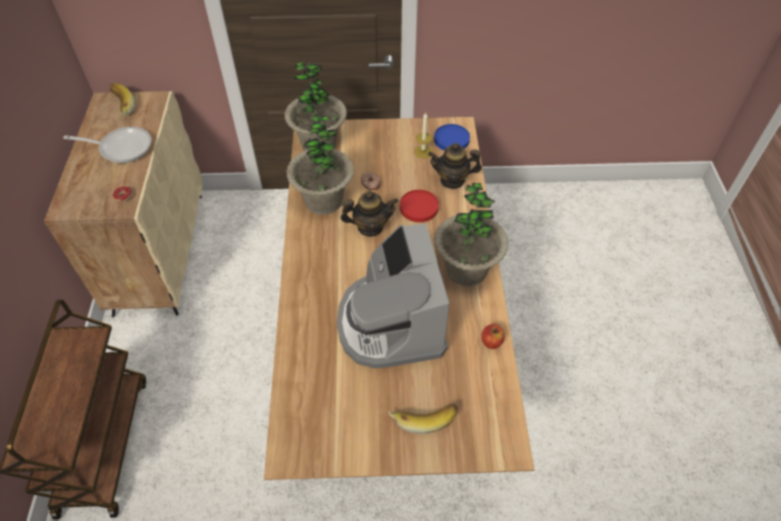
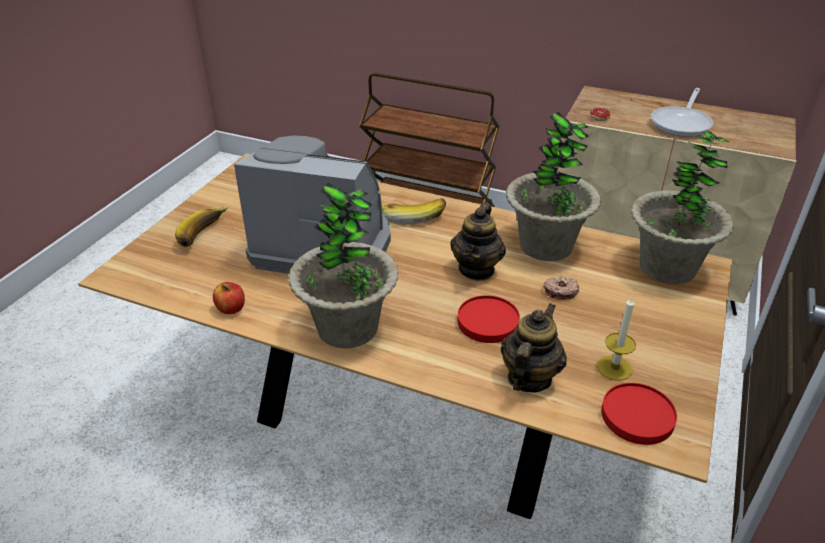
camera: 115 degrees right, 15 degrees down
banana [109,83,135,116] -> banana moved to [382,198,446,225]
blue plate [434,124,470,151] -> red plate [601,383,677,445]

